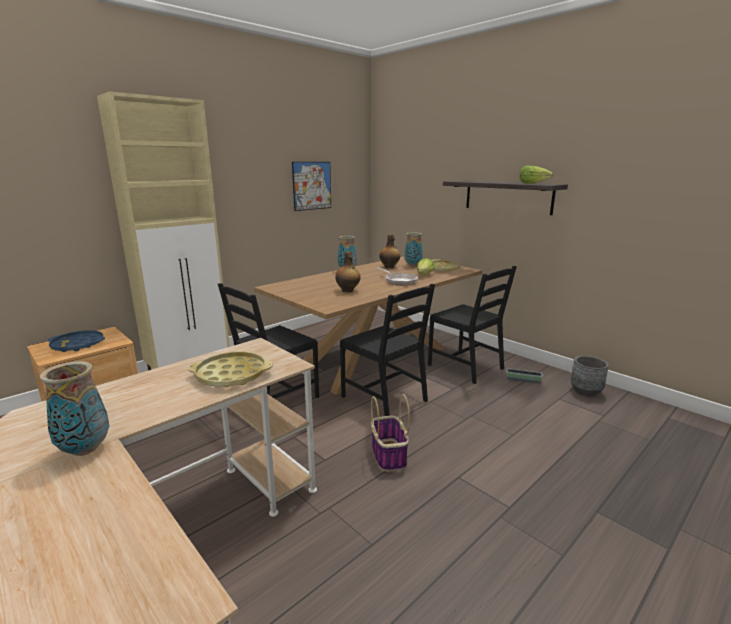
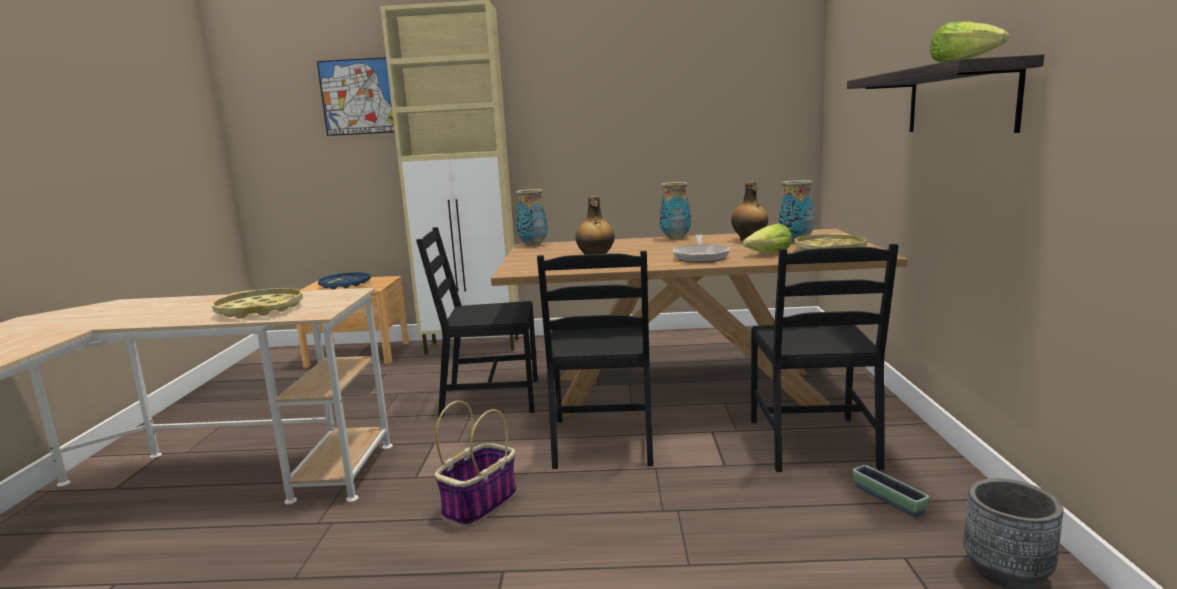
camera: 45 degrees right, 5 degrees down
vase [40,361,109,456] -> vase moved to [516,189,548,246]
picture [292,162,331,211] -> picture moved to [317,57,395,136]

